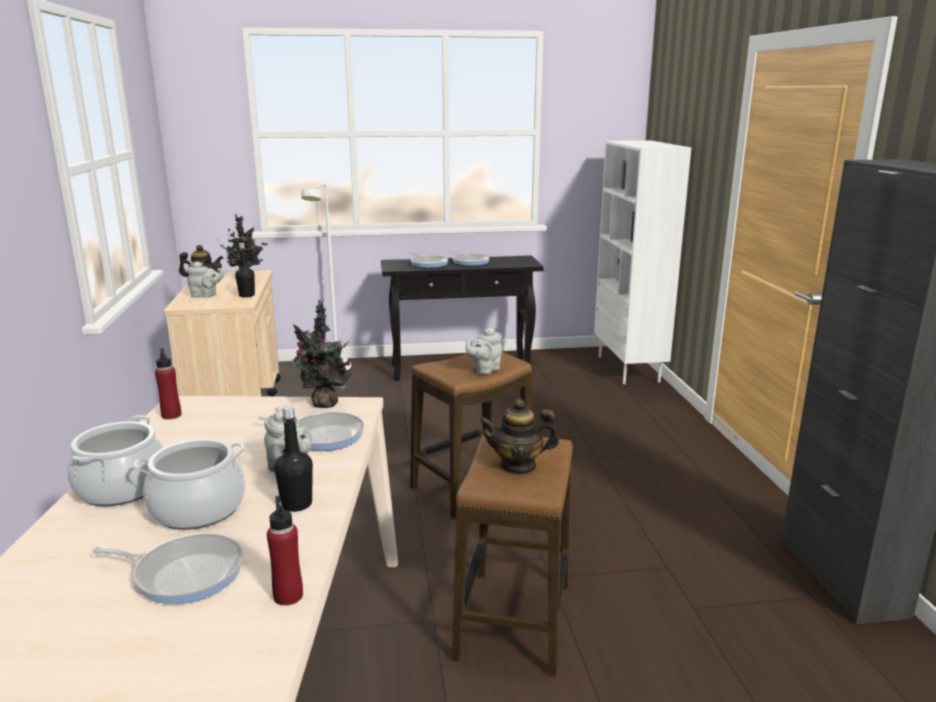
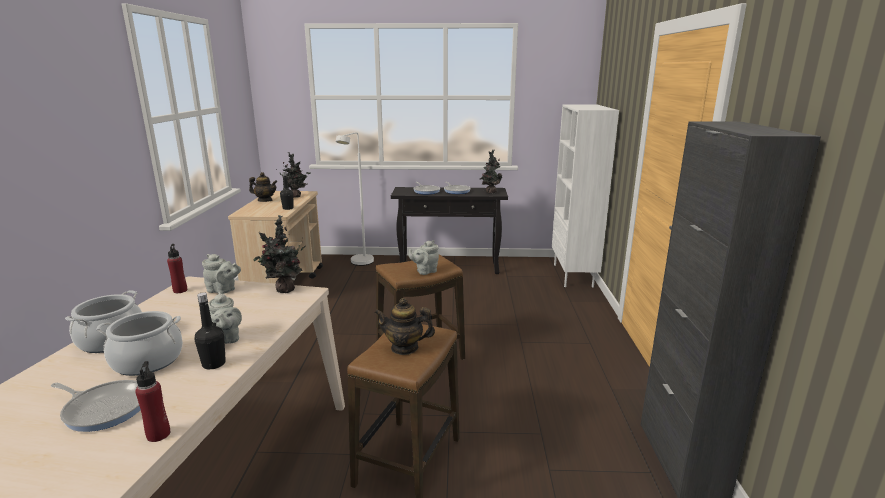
camera: 10 degrees right, 0 degrees up
grey teapot [187,261,224,298] -> grey teapot moved to [202,254,241,294]
frying pan [258,412,364,451] -> none
none -> potted plant [481,150,502,194]

